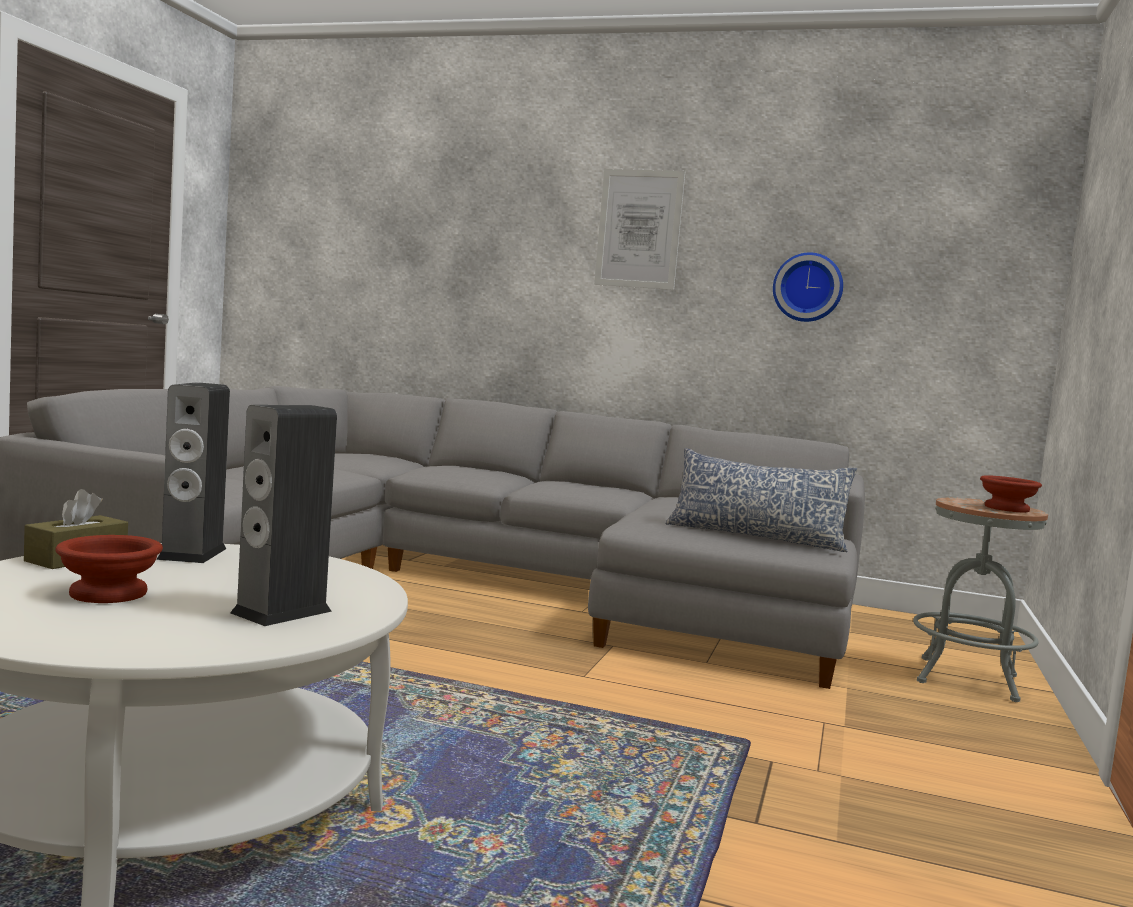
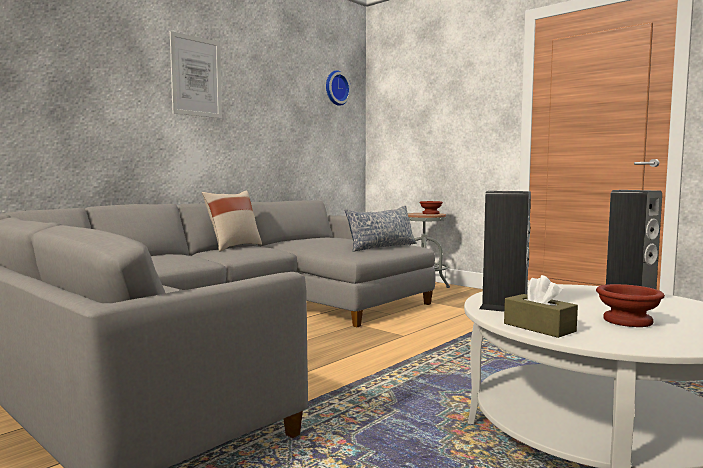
camera: 65 degrees left, 0 degrees up
wall clock [773,252,843,322] -> wall clock moved to [326,70,351,106]
none -> beige pillow [202,190,262,252]

